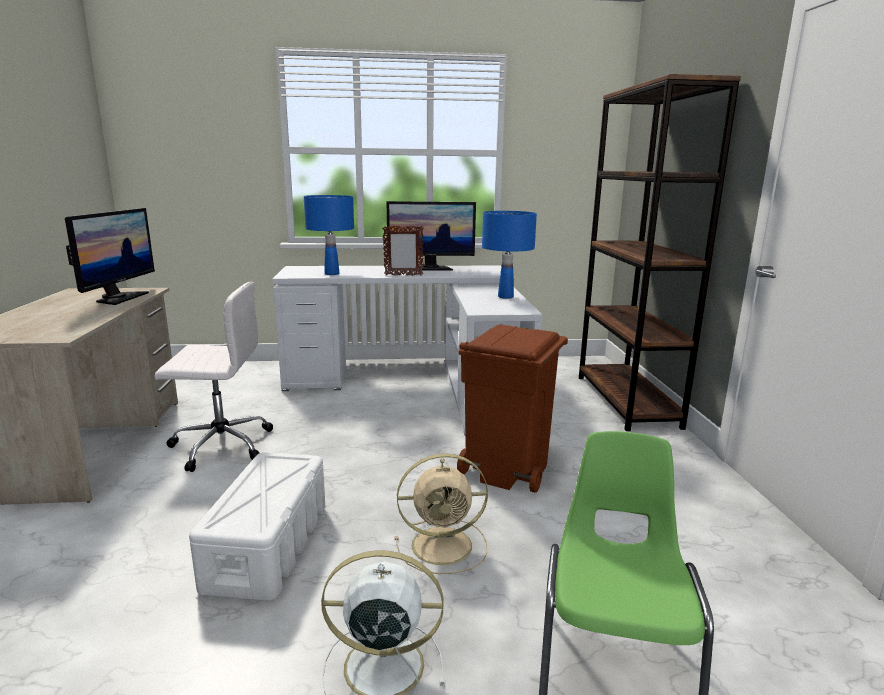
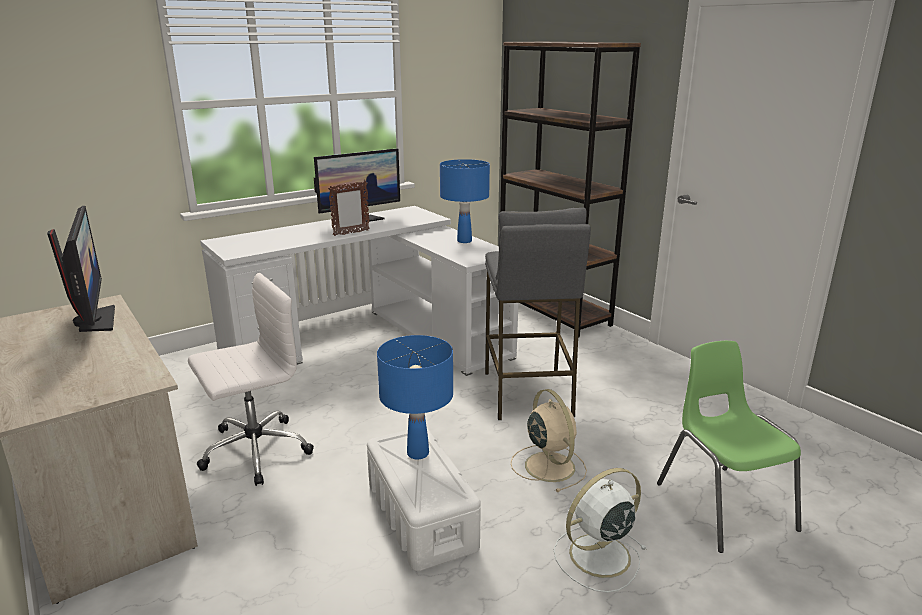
camera: 30 degrees left, 5 degrees up
blue table lamp [304,195,354,275] -> blue table lamp moved to [377,335,453,460]
beige fan [395,454,488,574] -> beige fan turned 75 degrees counterclockwise [511,389,587,492]
brown trash can [457,325,568,493] -> grey stool [485,208,591,420]

